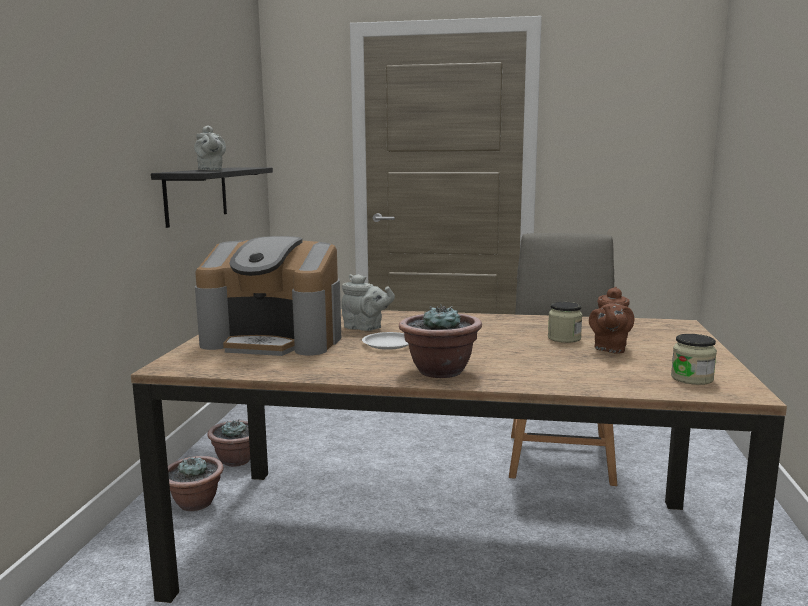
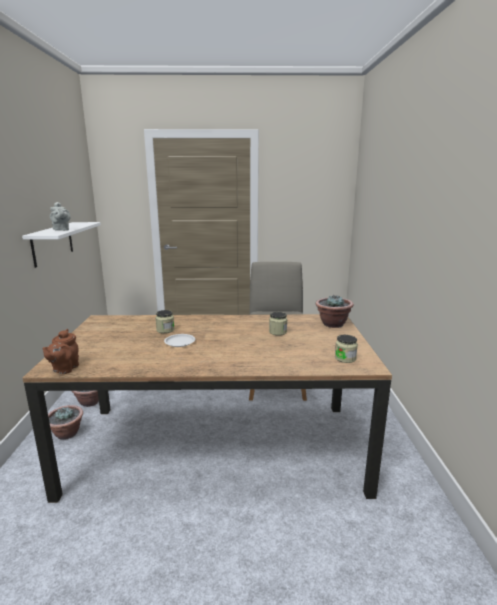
camera: 10 degrees left, 5 degrees up
black shelf [151,167,273,228] -> white shelf [22,222,101,268]
coffee machine [195,236,341,356] -> none
grey teapot [342,274,395,331] -> jar [155,310,174,333]
potted plant [399,303,482,378] -> potted plant moved to [315,294,354,328]
brown teapot [589,287,634,354] -> brown teapot moved to [42,329,79,374]

